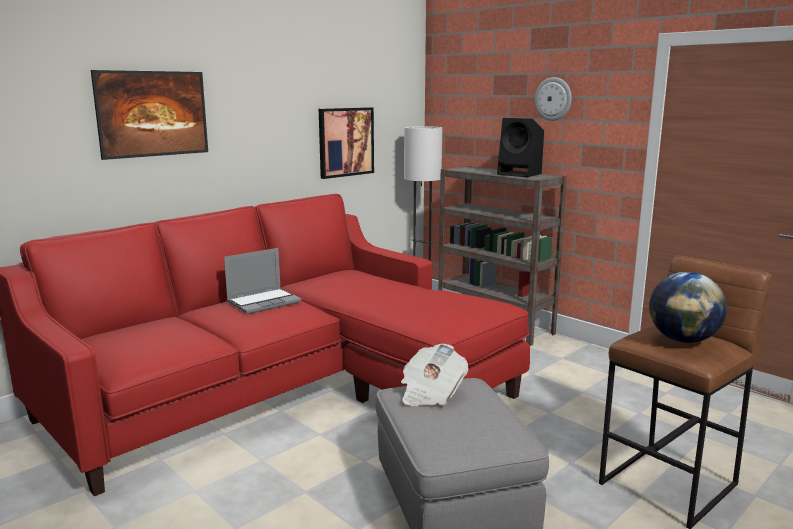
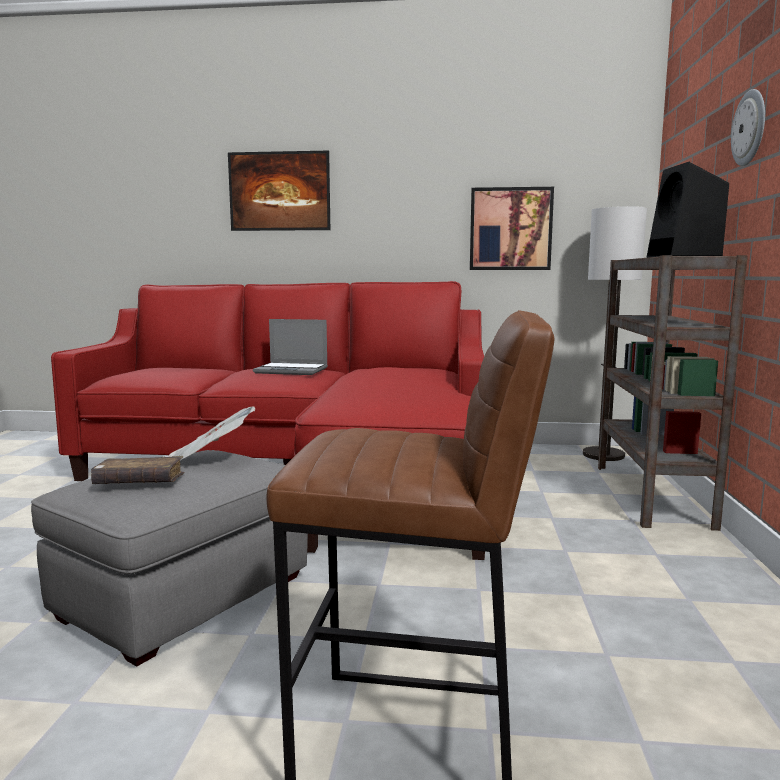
camera: 50 degrees right, 5 degrees down
globe [649,272,727,343] -> none
none -> brown book [91,456,185,484]

